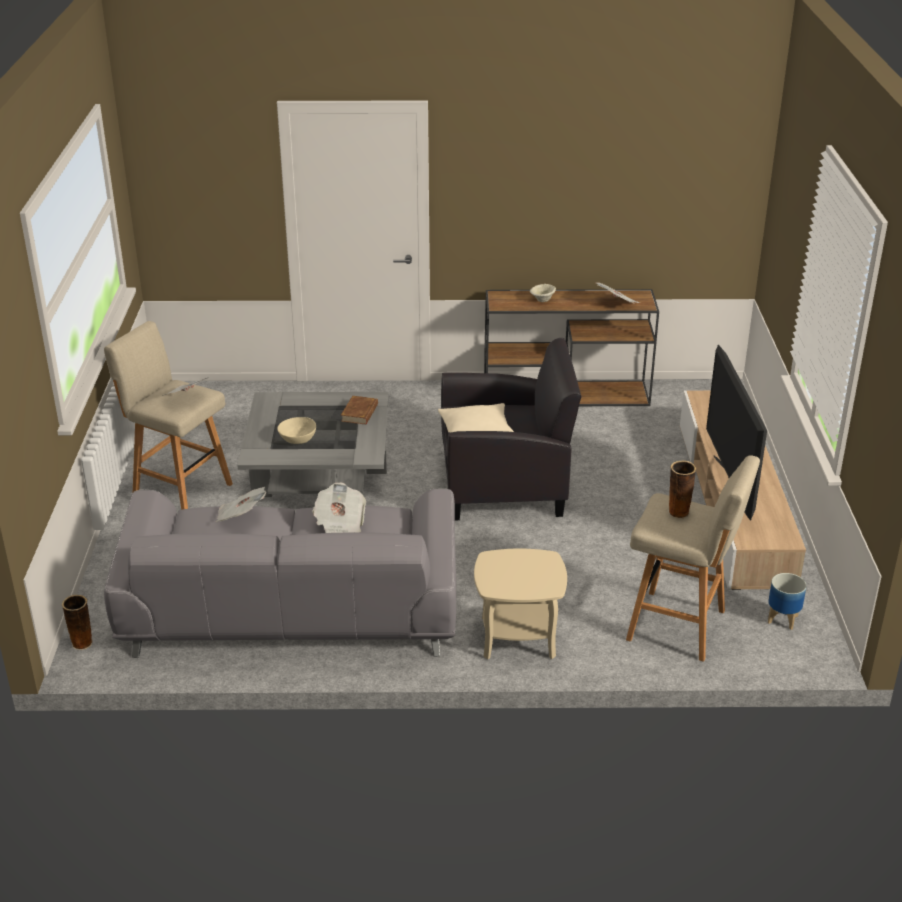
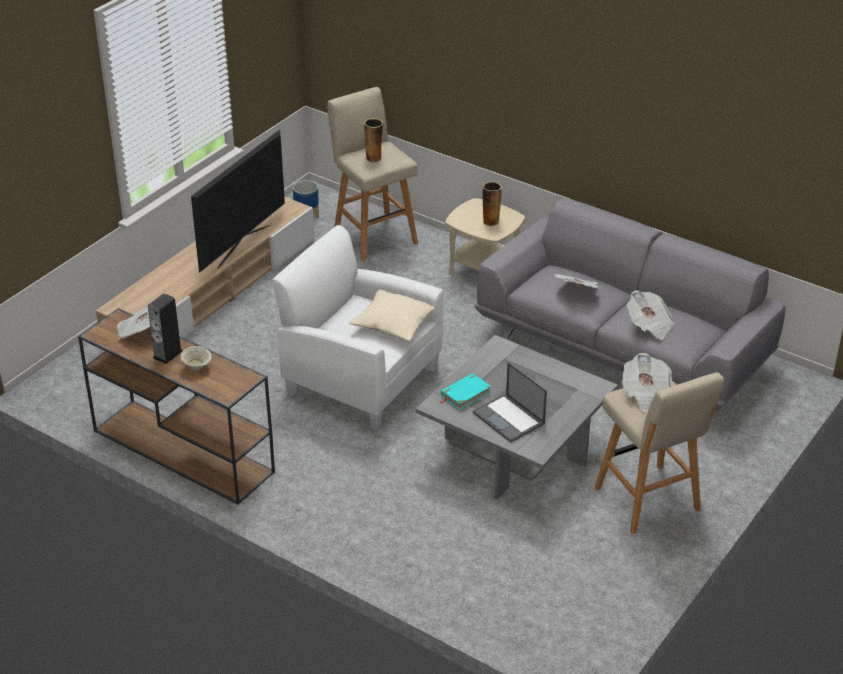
camera: 145 degrees left, 5 degrees up
vase [62,595,92,650] -> vase moved to [483,181,502,226]
beige bowl [277,417,316,444] -> none
brown book [341,396,378,425] -> turquoise book [439,373,491,410]
black armchair [441,338,581,520] -> white armchair [272,225,443,430]
none -> speaker [148,293,183,364]
none -> laptop [473,362,547,443]

